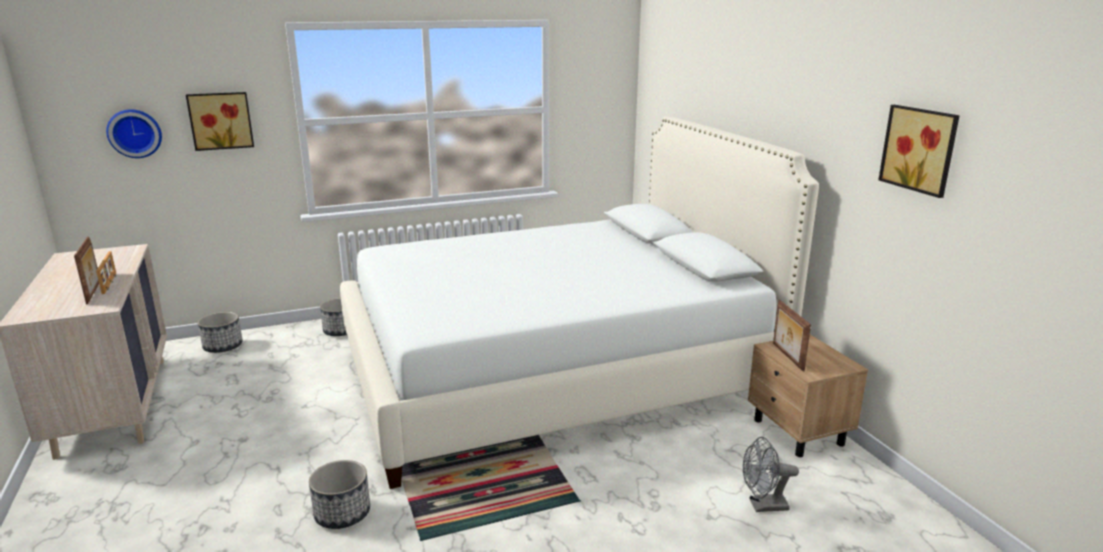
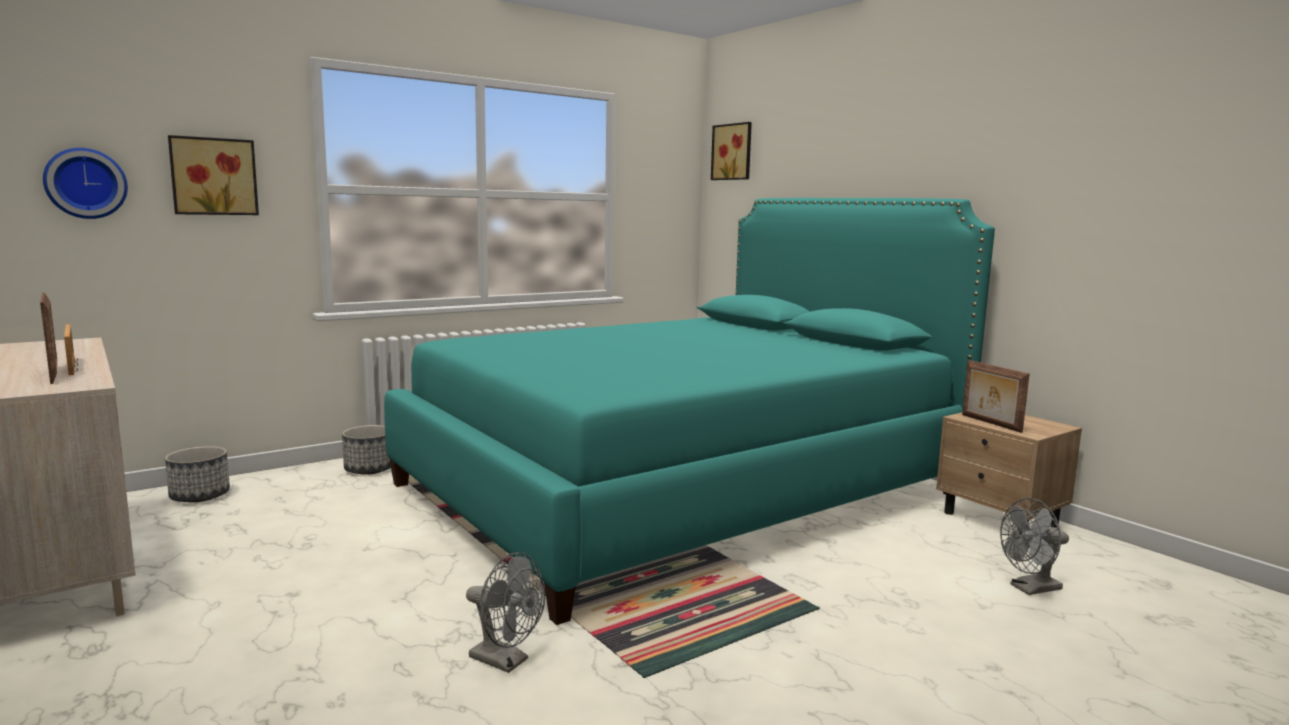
camera: 15 degrees left, 10 degrees down
planter [309,460,370,529] -> grey fan [466,552,545,673]
white bed [340,116,819,489] -> turquoise bed [384,198,995,625]
picture [879,105,960,198] -> picture moved to [711,122,752,180]

